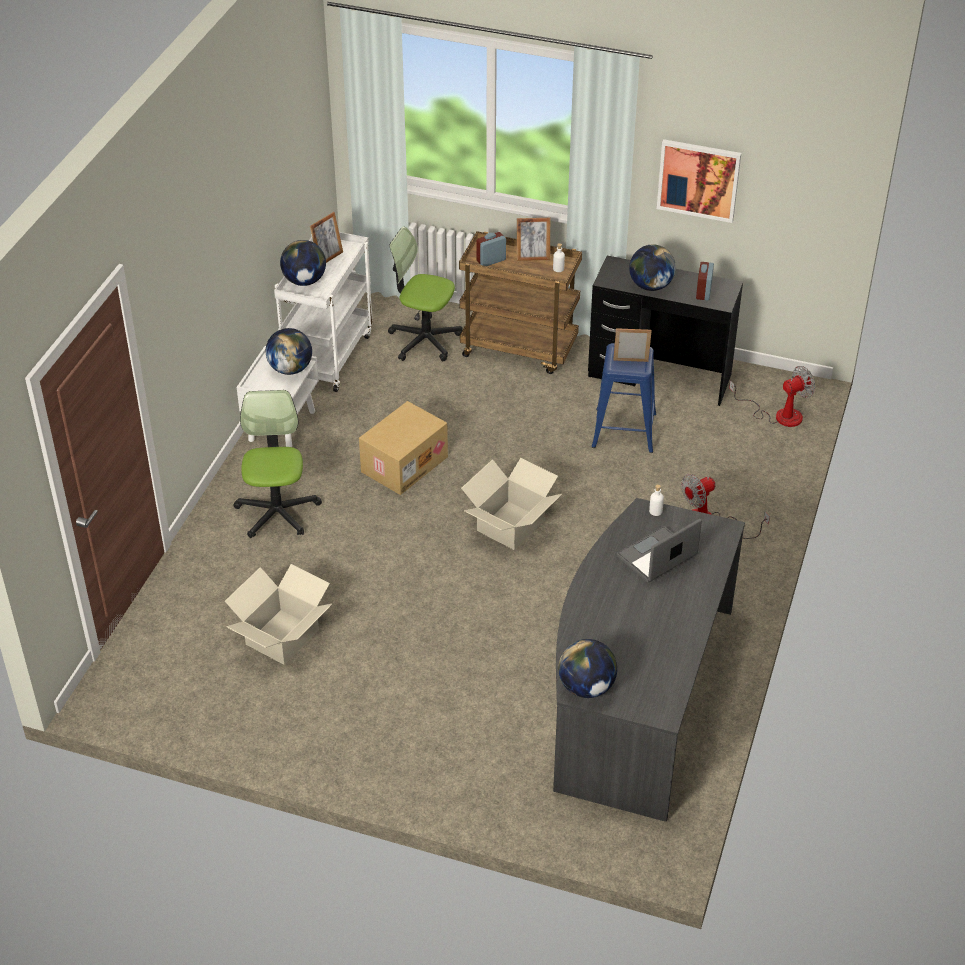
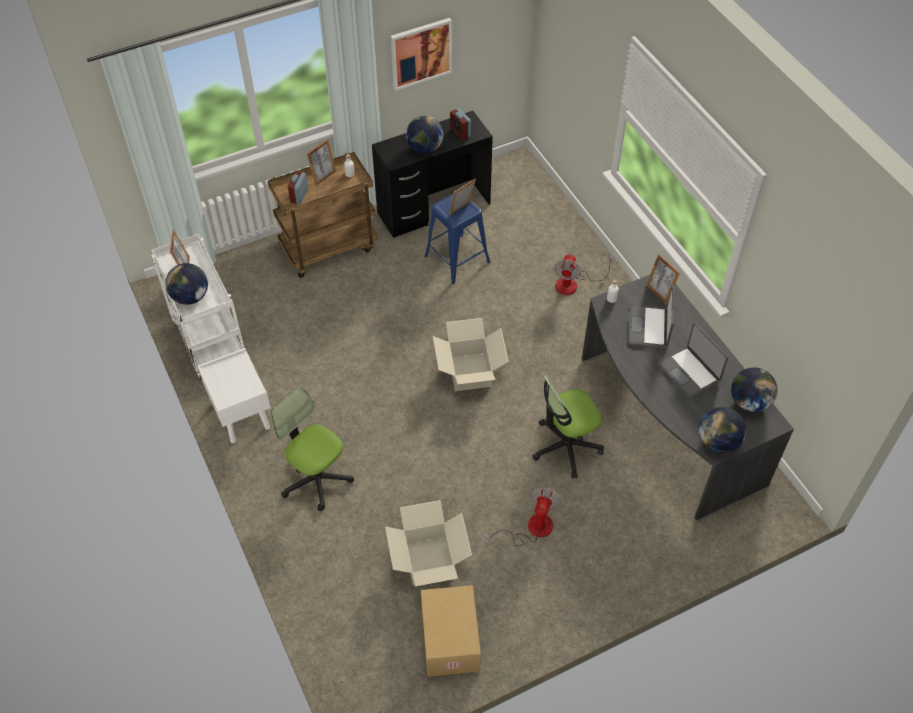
camera: 45 degrees left, 10 degrees up
globe [266,328,312,375] -> globe moved to [731,367,777,412]
cardboard box [359,401,448,495] -> cardboard box moved to [421,585,481,677]
office chair [388,226,463,361] -> office chair moved to [532,375,604,478]
fan [729,366,815,427] -> fan moved to [484,486,561,546]
none -> picture frame [646,254,680,304]
none -> laptop [658,323,728,398]

